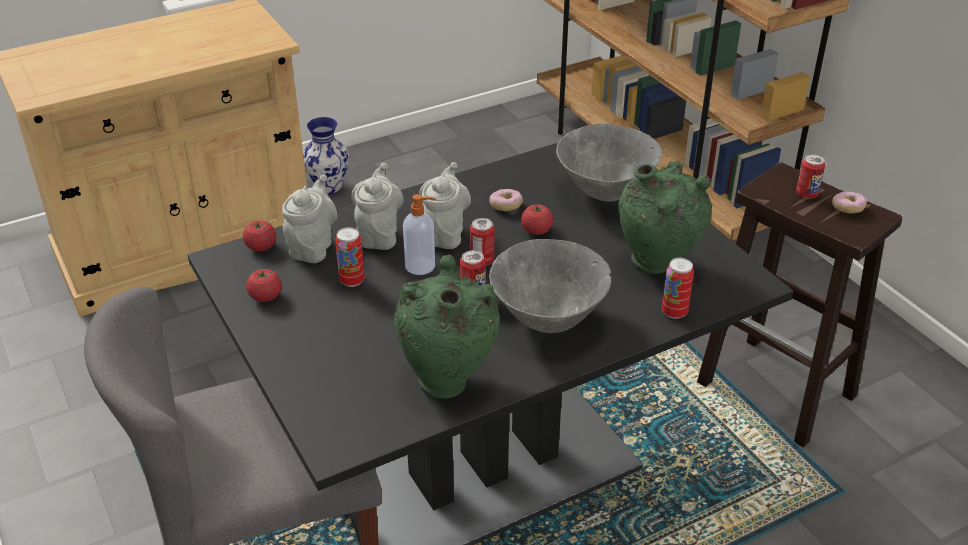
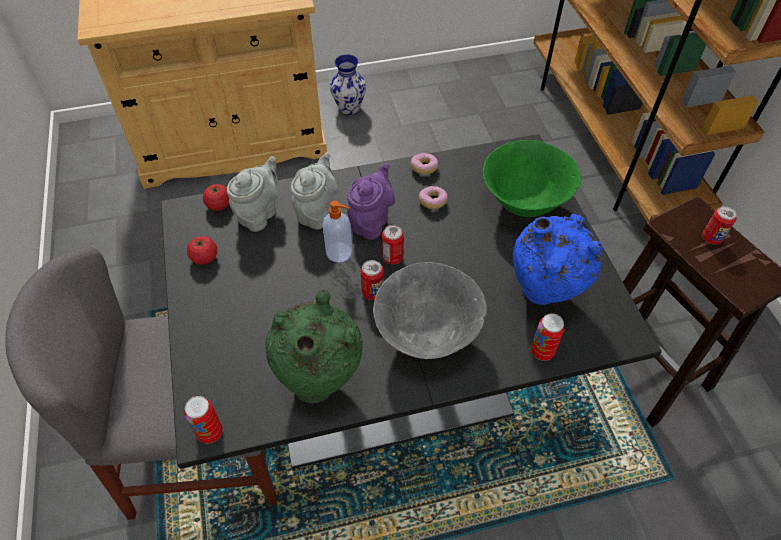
camera: 15 degrees right, 15 degrees up
can [335,227,365,287] -> can moved to [184,396,223,443]
grey teapot [419,162,471,249] -> purple teapot [347,163,395,240]
tomato [521,204,553,235] -> none
grey bowl [556,124,662,202] -> green bowl [483,140,581,217]
green vase [618,160,712,274] -> blue vase [513,214,603,305]
donut [832,192,867,214] -> donut moved to [410,153,438,174]

